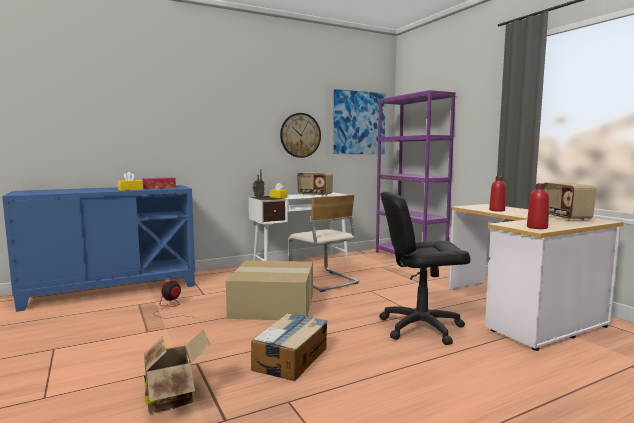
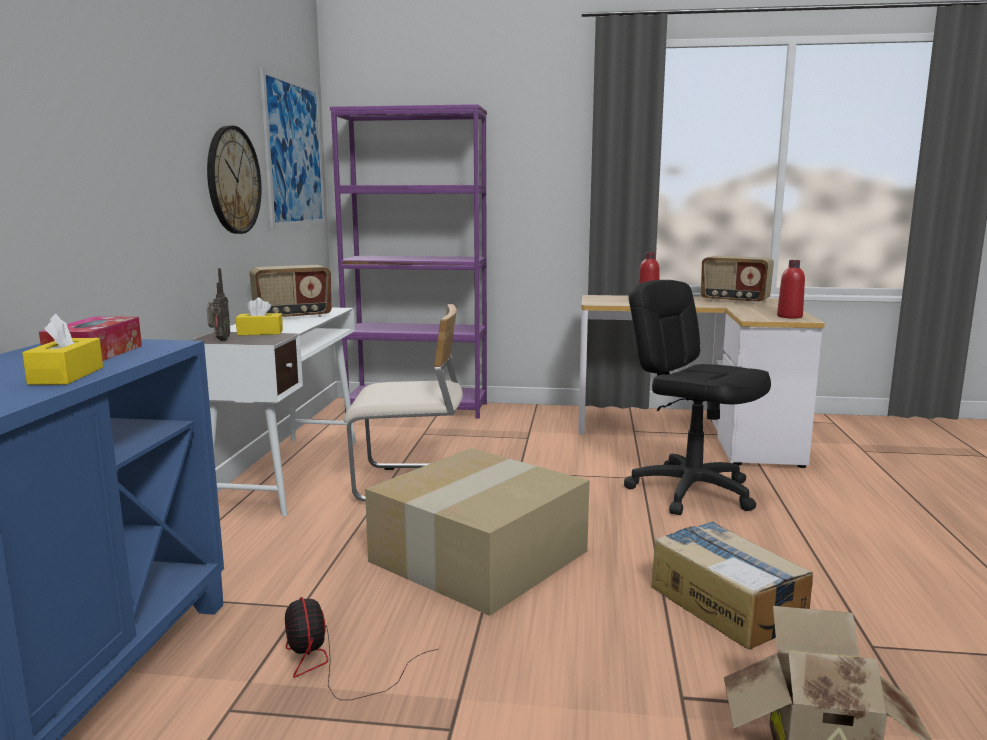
camera: 55 degrees left, 5 degrees up
black office chair [379,192,471,345] -> black office chair turned 105 degrees clockwise [624,280,771,515]

